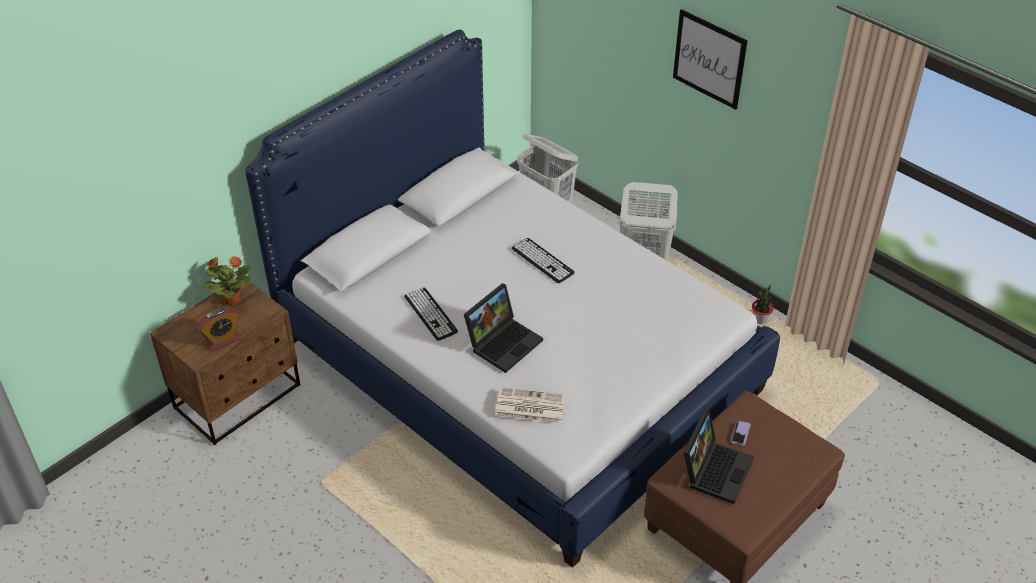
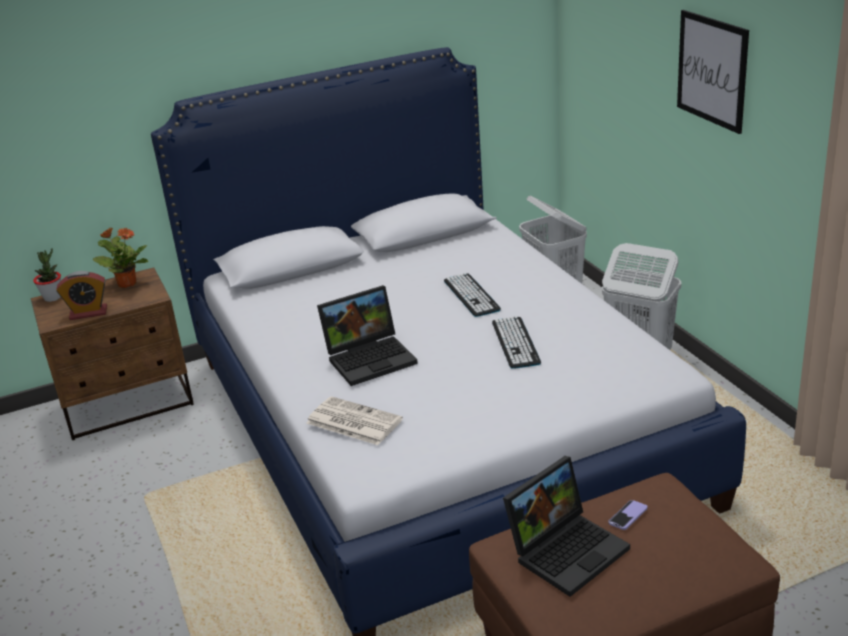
camera: 25 degrees right, 15 degrees down
keyboard [404,288,458,341] -> keyboard moved to [492,316,541,369]
potted plant [752,285,774,324] -> potted plant moved to [33,248,61,302]

